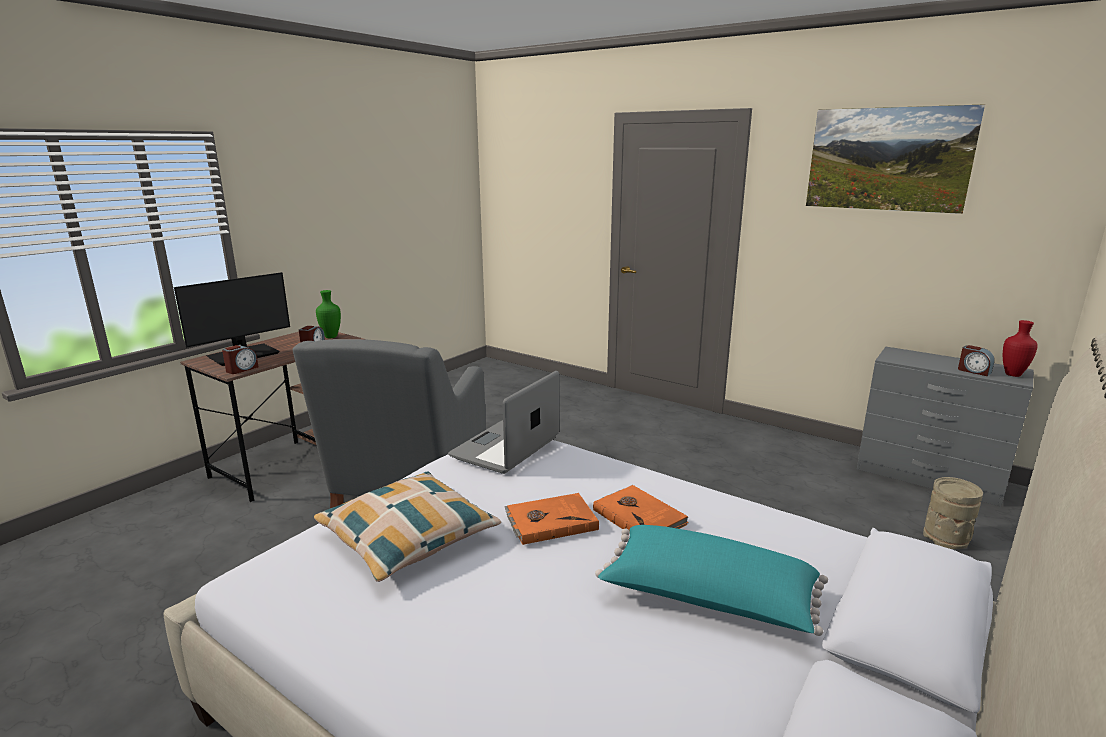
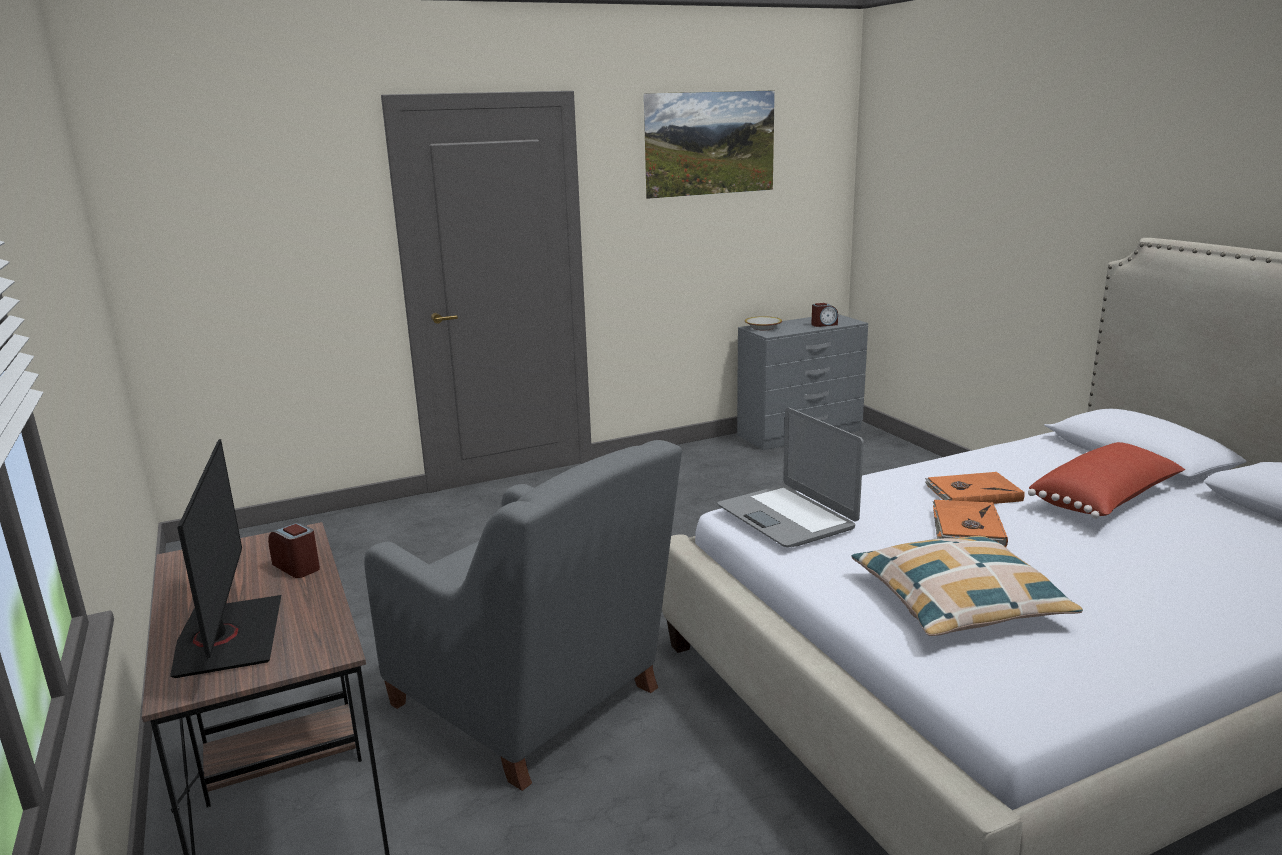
camera: 60 degrees left, 0 degrees up
alarm clock [222,345,258,374] -> none
green vase [316,290,341,338] -> none
turquoise pillow [595,525,828,636] -> red pillow [1028,442,1185,519]
beige vase [923,477,983,549] -> none
red vase [1003,320,1038,377] -> none
none -> bowl [745,316,782,330]

